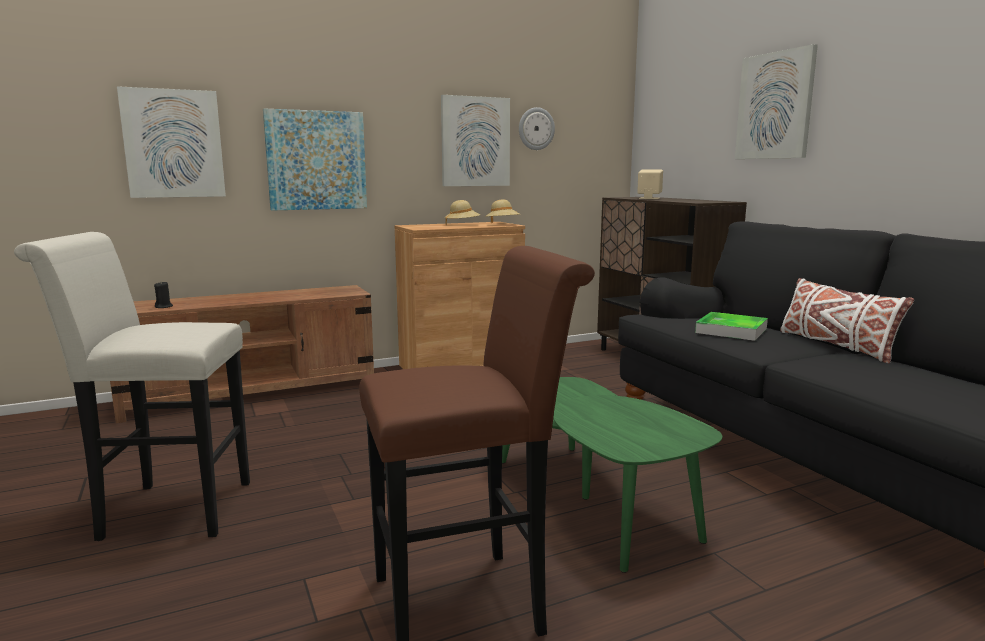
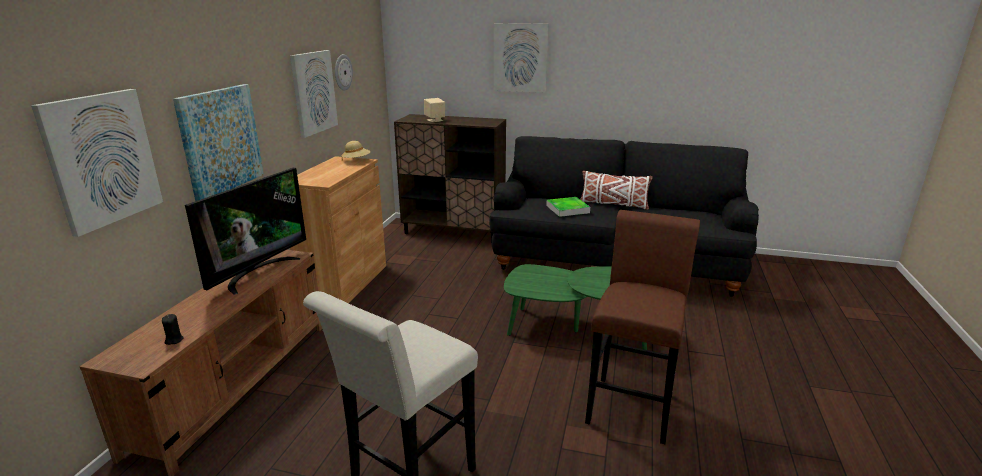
camera: 50 degrees left, 10 degrees up
beige hat [445,200,480,225] -> none
none -> television [185,168,306,295]

